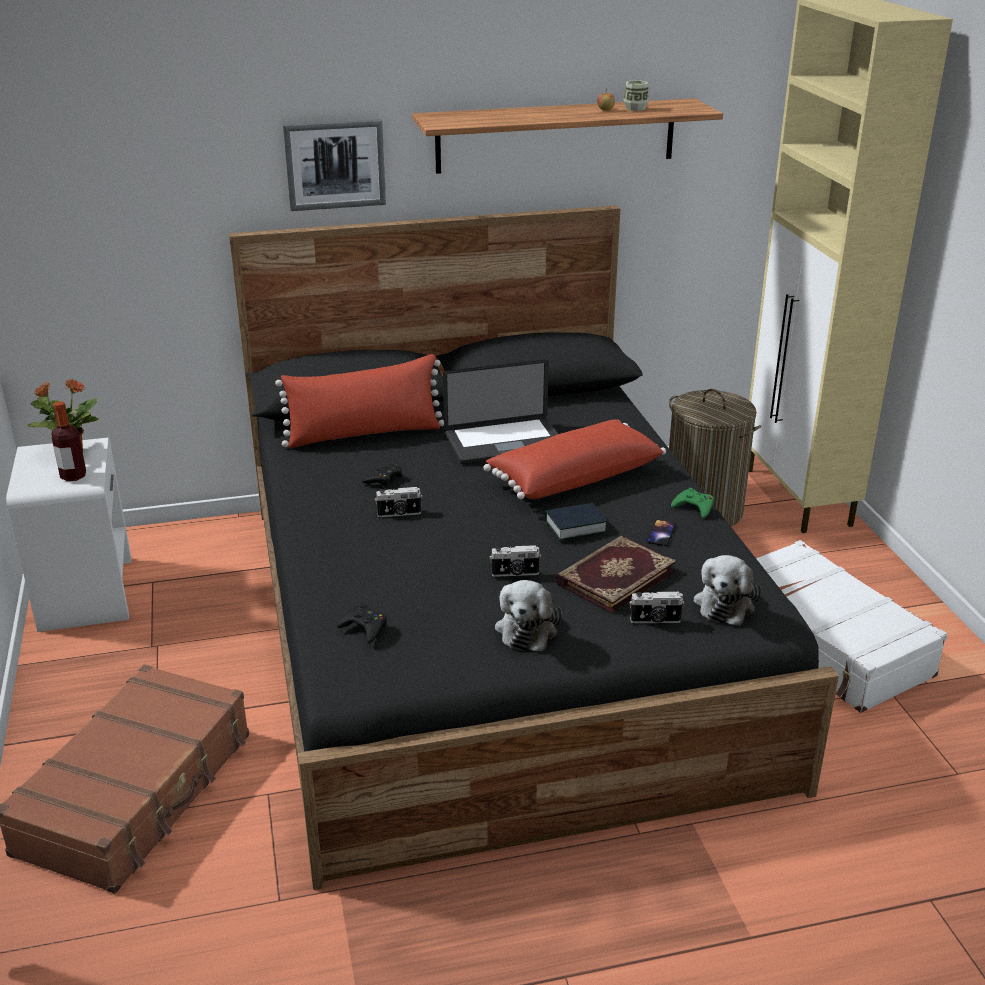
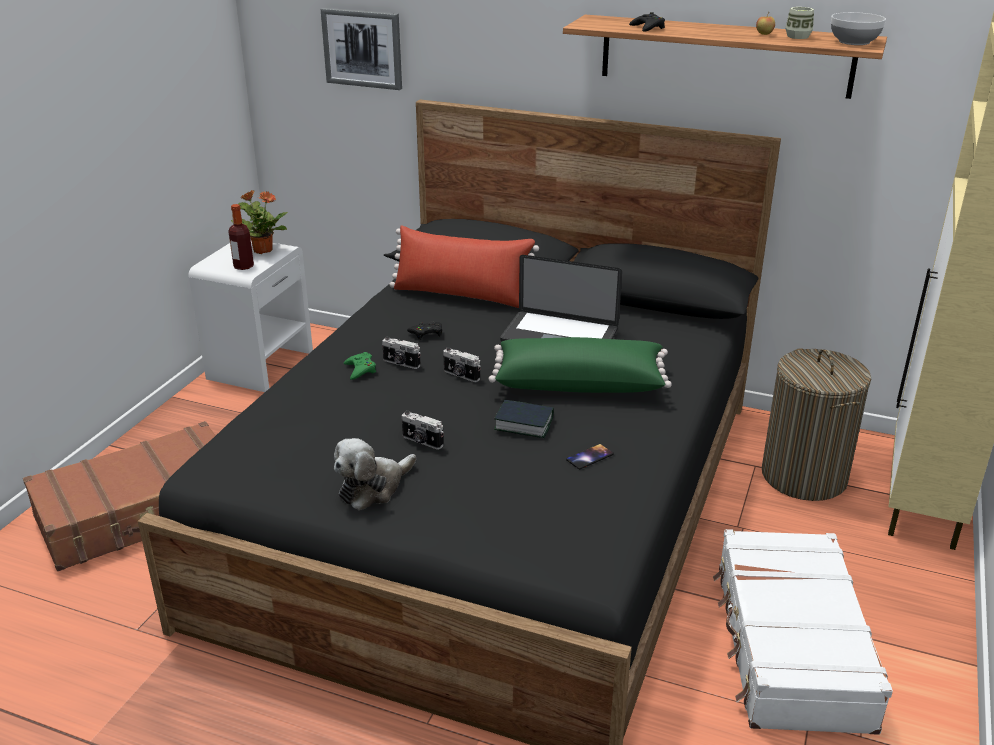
camera: 35 degrees right, 0 degrees up
picture [283,119,386,211] -> picture moved to [321,8,402,90]
black game controller [337,604,387,643] -> black game controller moved to [629,12,665,32]
red pillow [483,419,666,499] -> green pillow [489,337,672,393]
book [555,535,676,614] -> none
camera [629,591,684,623] -> camera moved to [443,347,481,382]
green game controller [671,488,714,518] -> green game controller moved to [344,352,376,380]
plush toy [694,555,762,626] -> none
none -> bowl [831,12,886,45]

